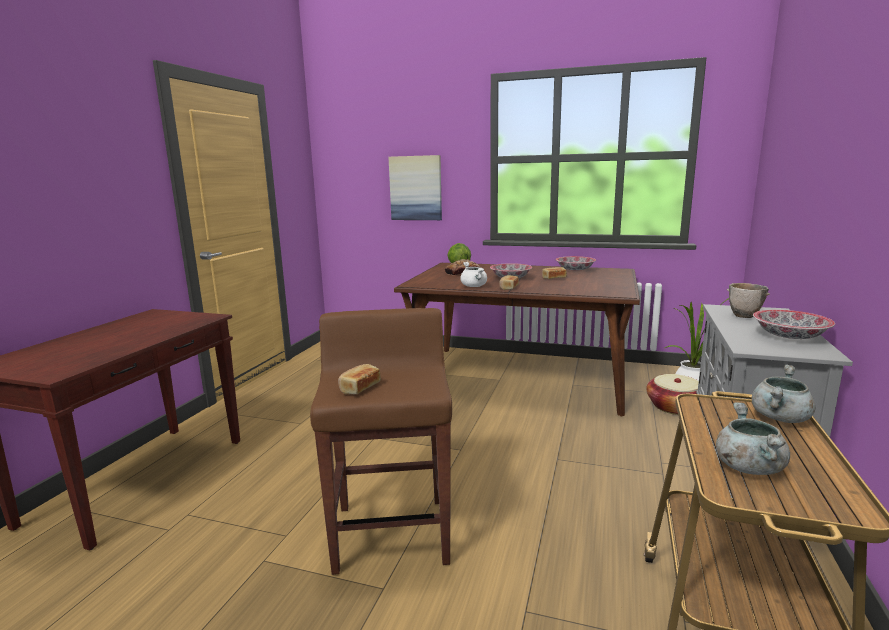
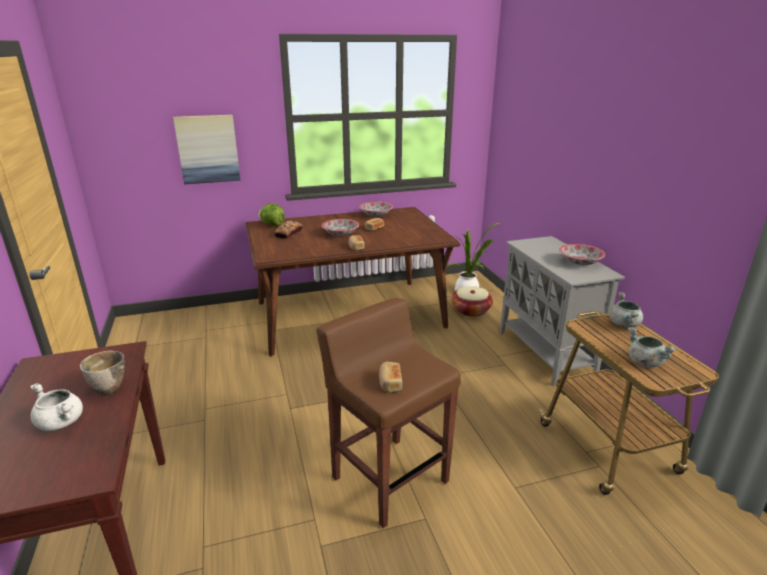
camera: 35 degrees left, 10 degrees up
white cooking pot [460,262,487,287] -> white cooking pot moved to [30,383,83,431]
bowl [727,283,770,318] -> bowl moved to [80,350,125,395]

